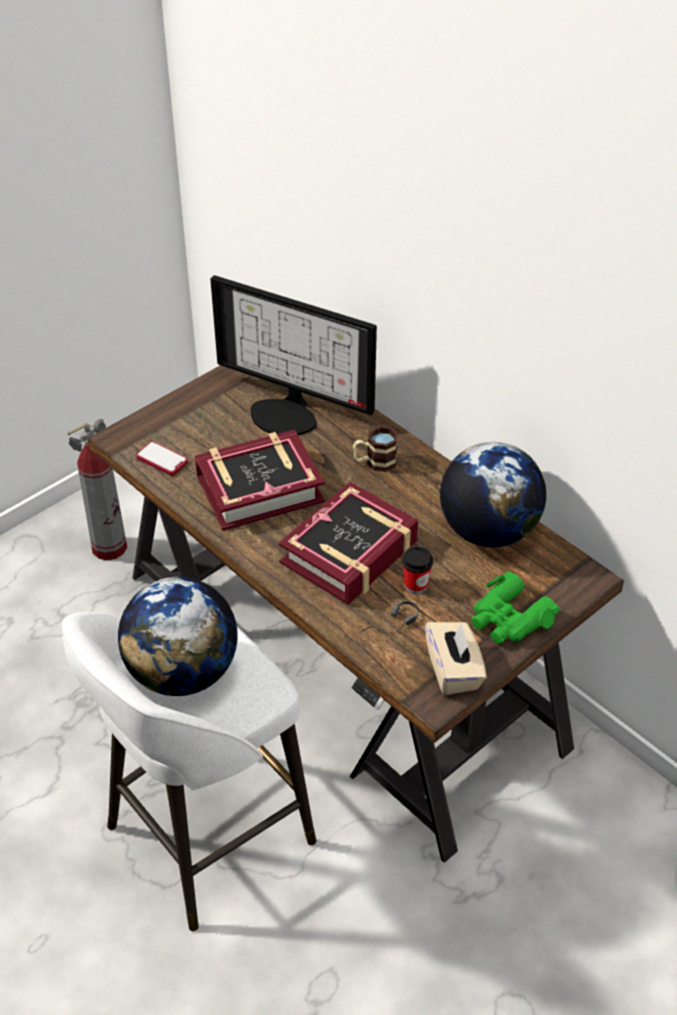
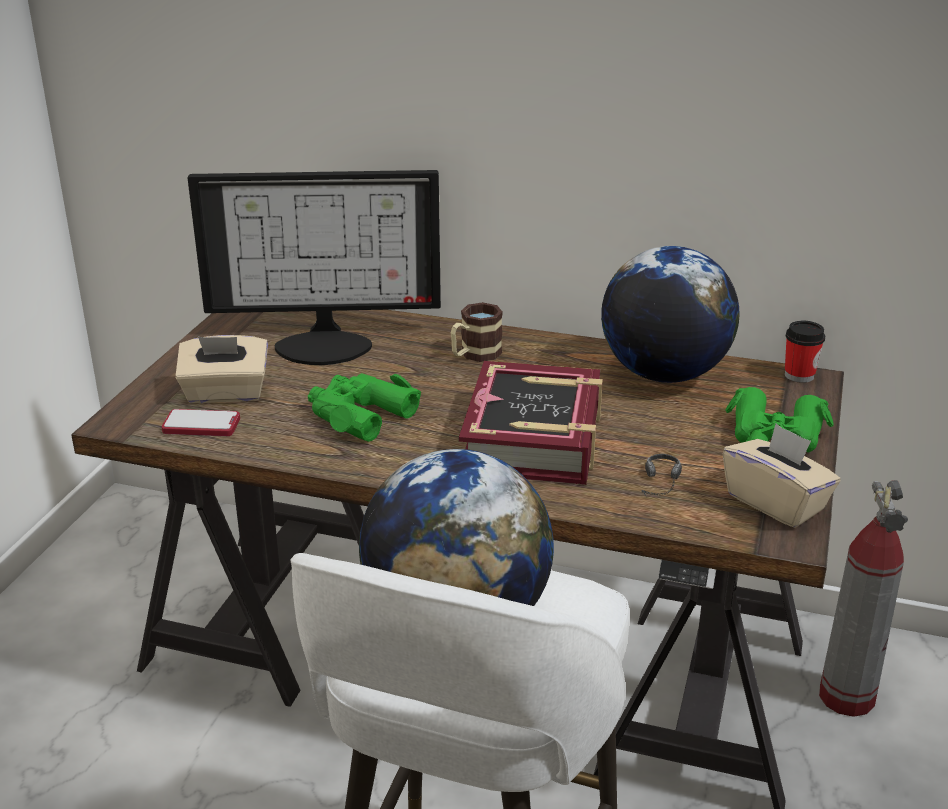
camera: 30 degrees left, 15 degrees down
fire extinguisher [67,418,127,560] -> fire extinguisher moved to [819,480,908,717]
book [195,430,325,531] -> green binoculars [308,373,421,442]
cup [402,546,433,594] -> cup moved to [785,321,825,383]
none -> beige tissue box [175,335,268,403]

